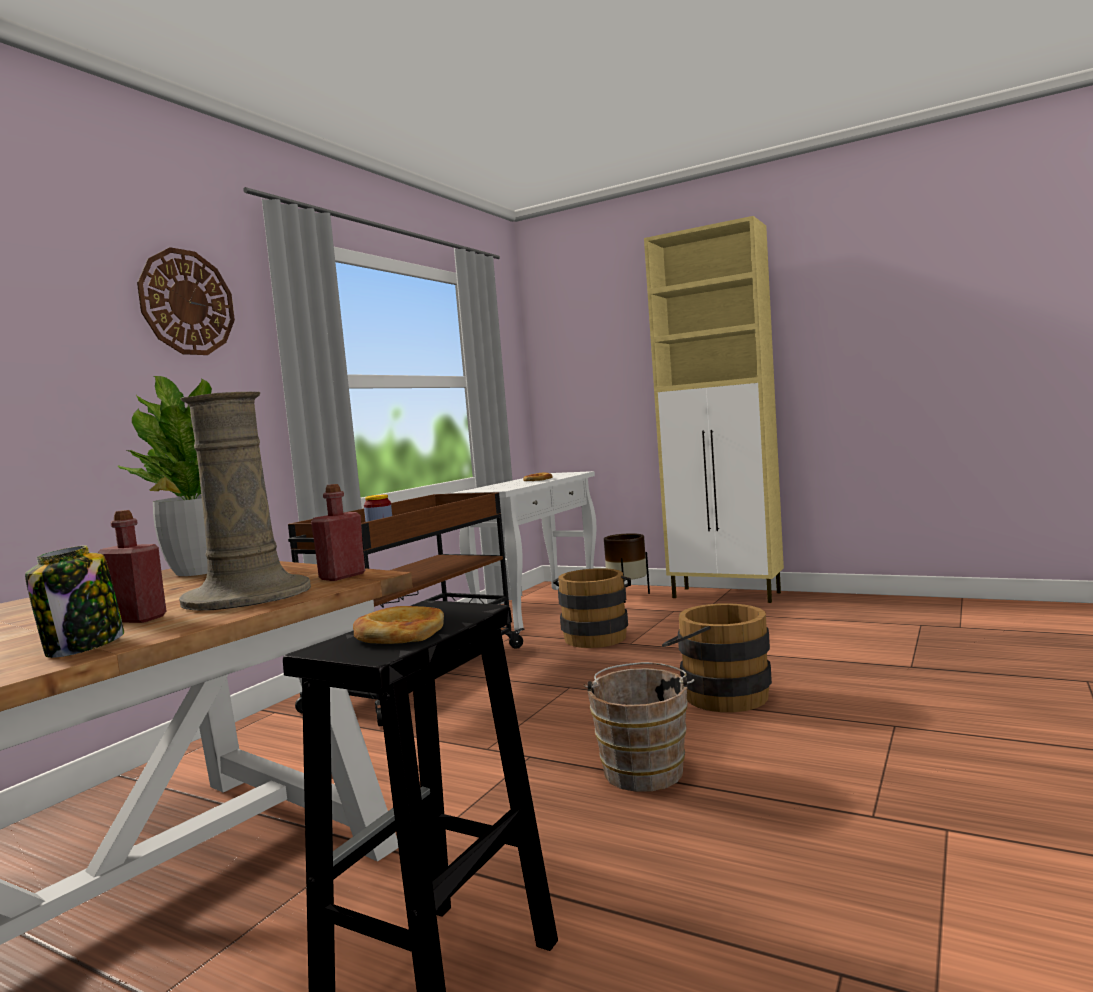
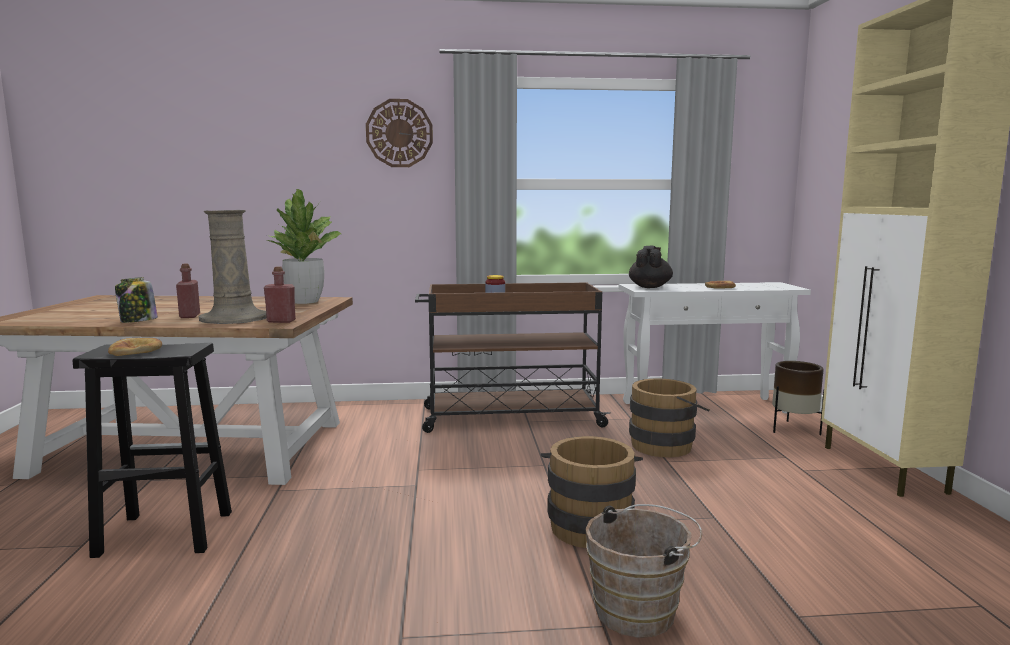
camera: 55 degrees right, 5 degrees up
brown bucket [584,662,694,792] -> brown bucket moved to [585,504,702,638]
none -> black teapot [629,246,673,288]

